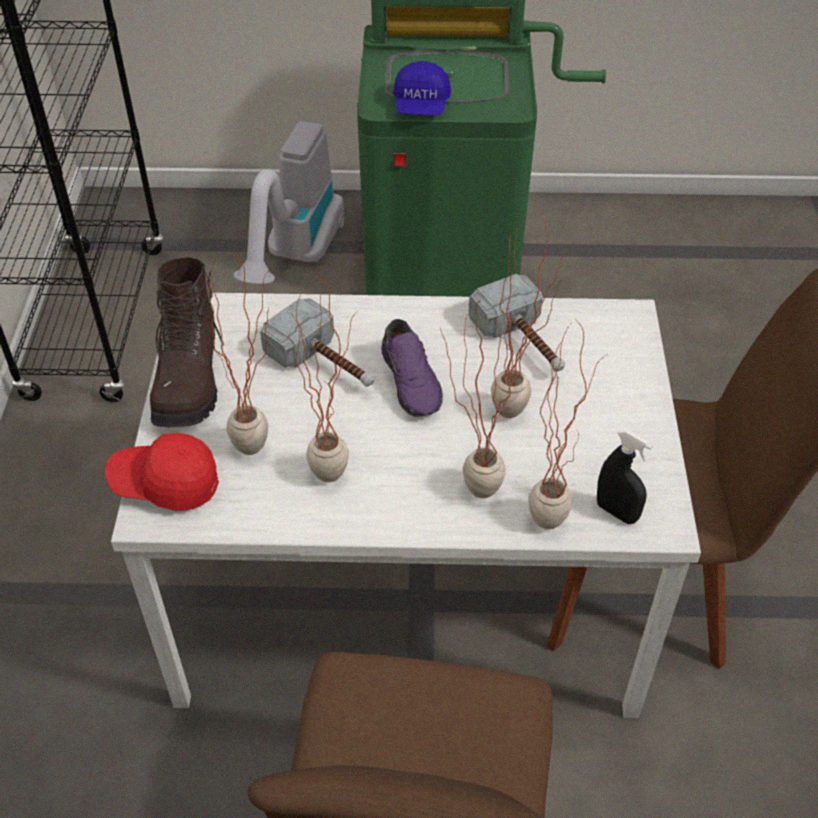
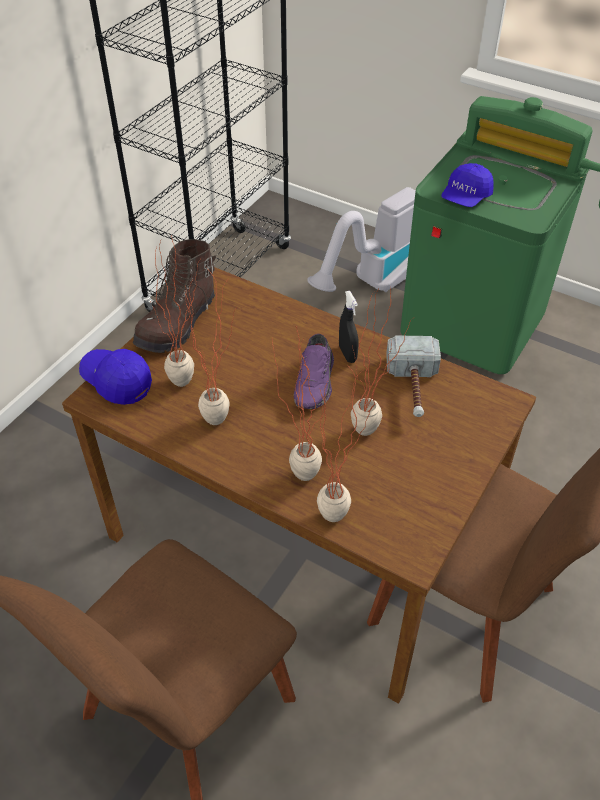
camera: 30 degrees right, 0 degrees up
red cap [105,433,219,511] -> blue cap [79,349,152,405]
white dining table [111,293,701,718] -> brown dining table [62,267,536,704]
hammer [260,298,374,387] -> none
black spray bottle [597,429,653,524] -> black spray bottle moved to [339,291,359,363]

